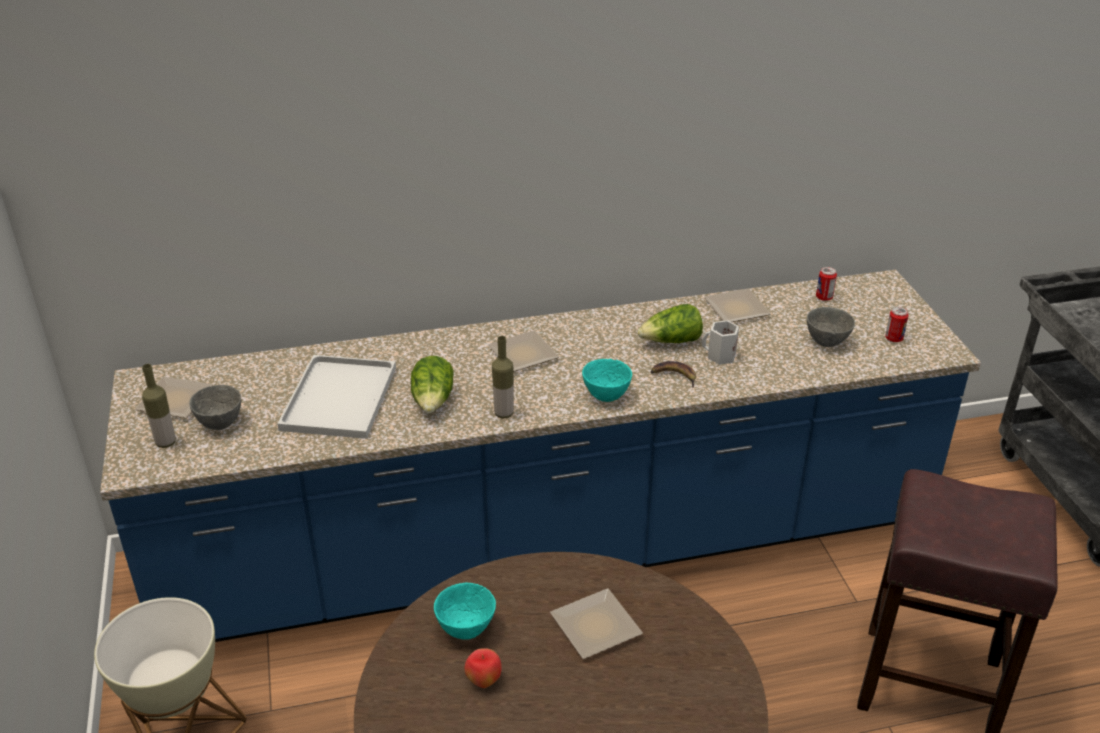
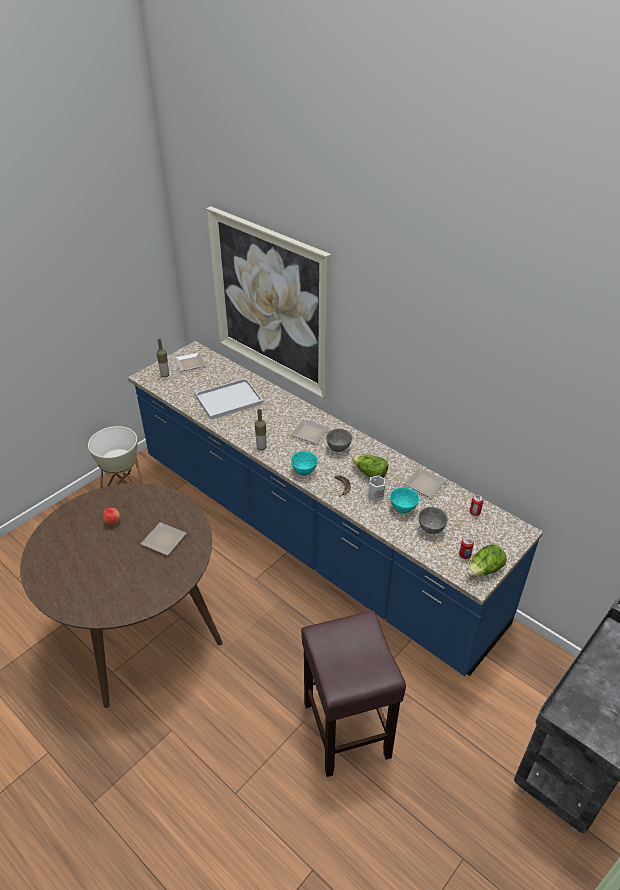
camera: 55 degrees right, 5 degrees up
grey bowl [189,385,241,430] -> grey bowl moved to [326,429,352,452]
lettuce [411,356,453,413] -> lettuce moved to [467,544,507,576]
turquoise bowl [434,583,496,640] -> turquoise bowl moved to [390,487,419,513]
none -> picture [206,206,331,399]

